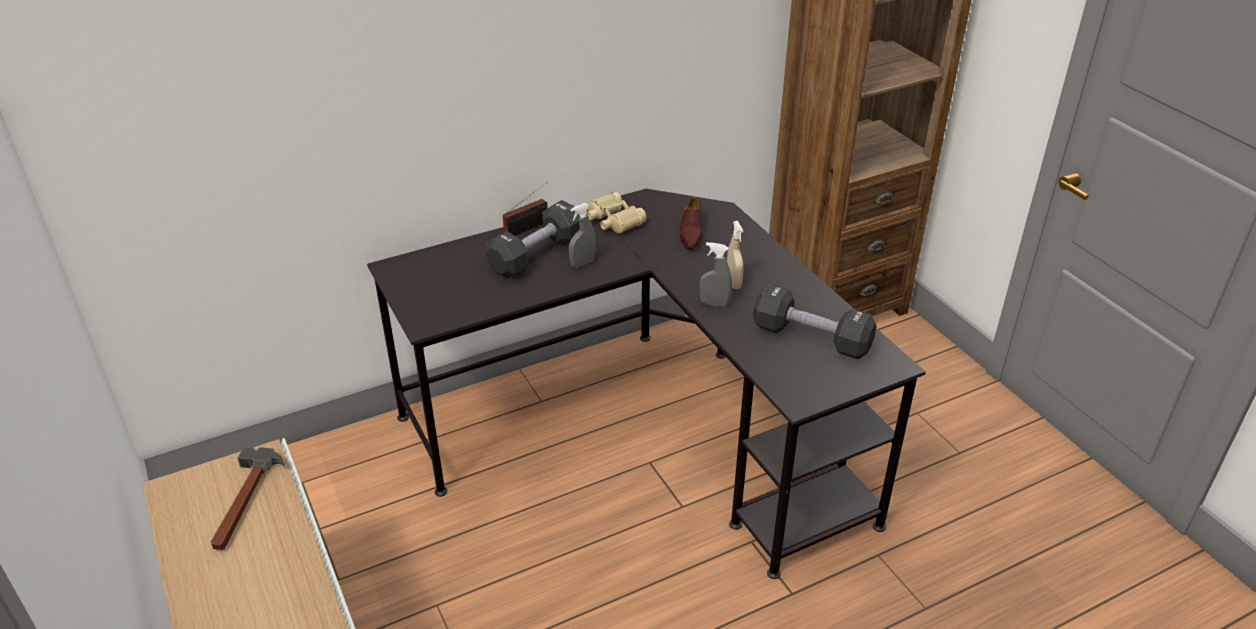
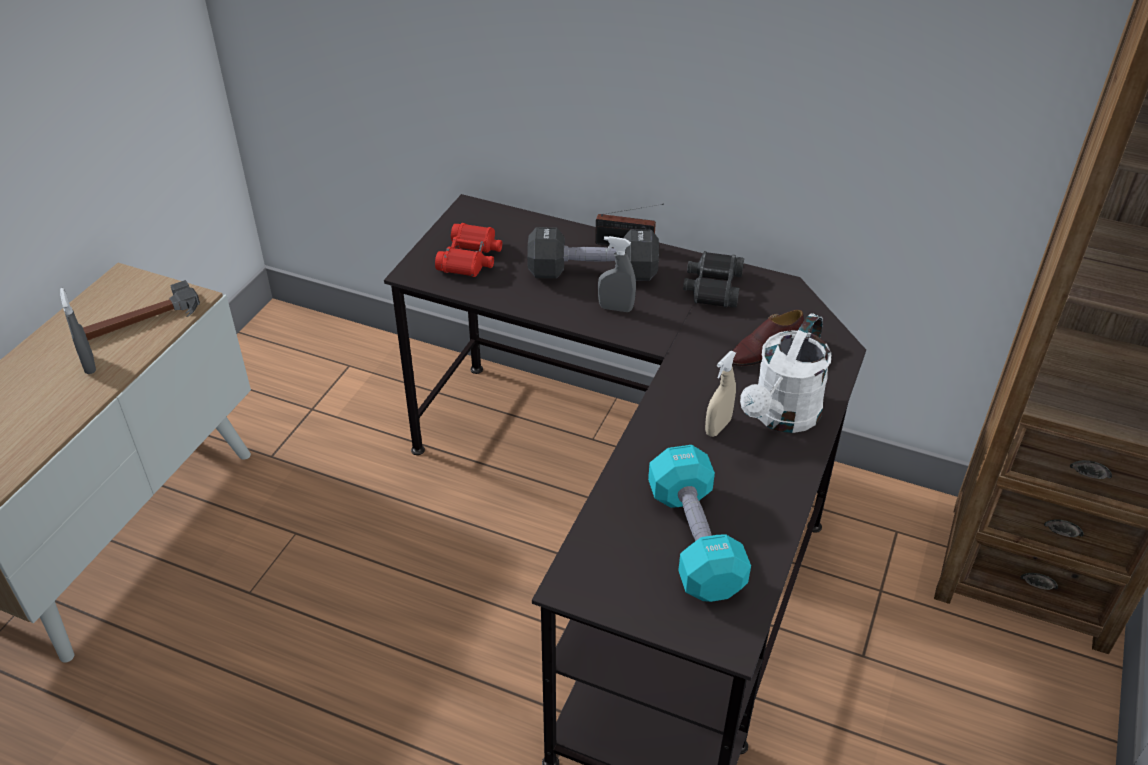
camera: 50 degrees right, 5 degrees up
beige binoculars [587,192,646,233] -> black binoculars [683,251,744,307]
grey spray bottle [700,242,732,308] -> grey spray bottle moved to [60,288,96,374]
black dumbbell [753,284,877,359] -> turquoise dumbbell [648,445,751,602]
none -> red binoculars [435,223,502,277]
none -> white watering can [740,313,831,433]

